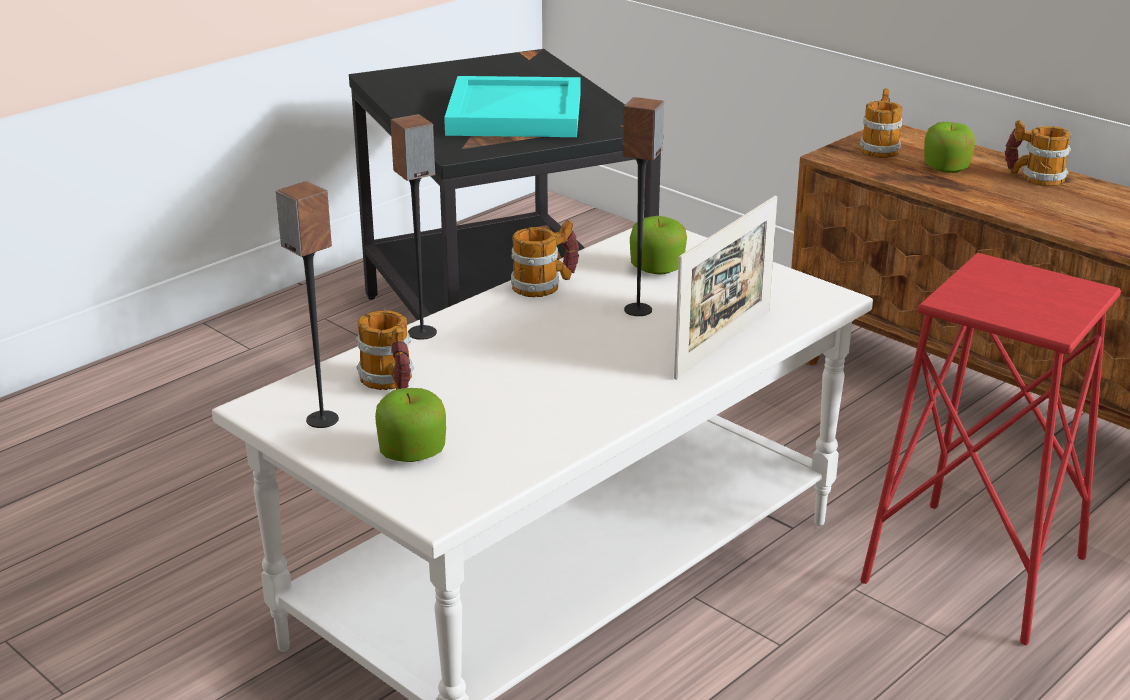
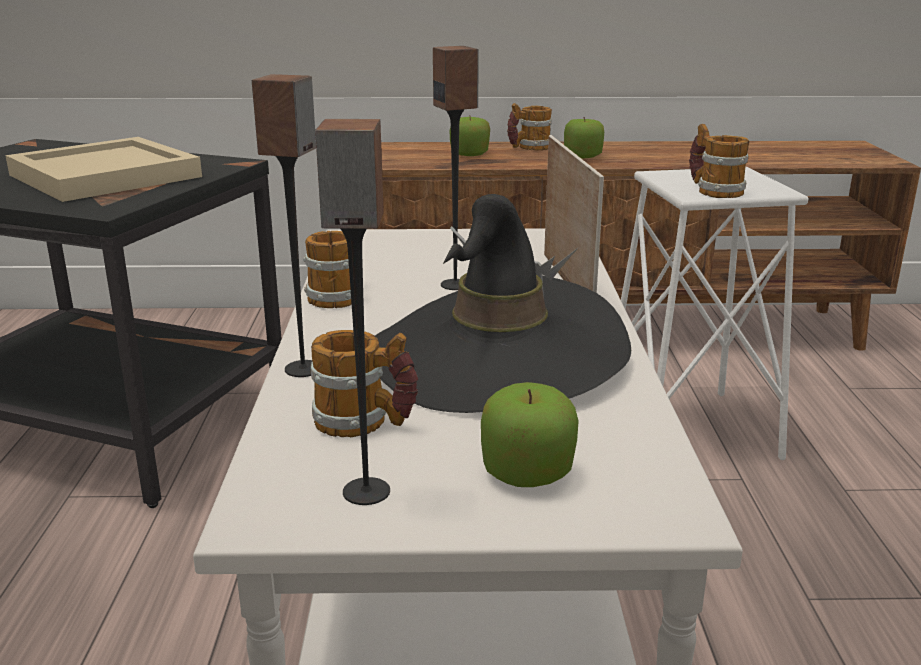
camera: 45 degrees left, 5 degrees down
turquoise tray [444,76,581,137] -> beige tray [5,137,202,202]
apple [630,216,687,275] -> apple moved to [564,117,604,159]
mug [860,88,902,158] -> mug moved to [689,124,749,198]
red stool [861,253,1121,645] -> white stool [621,167,808,460]
none -> black hat [375,194,631,413]

